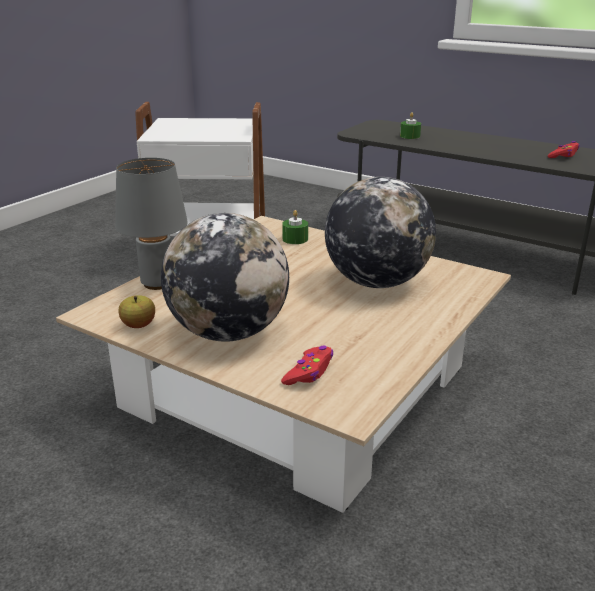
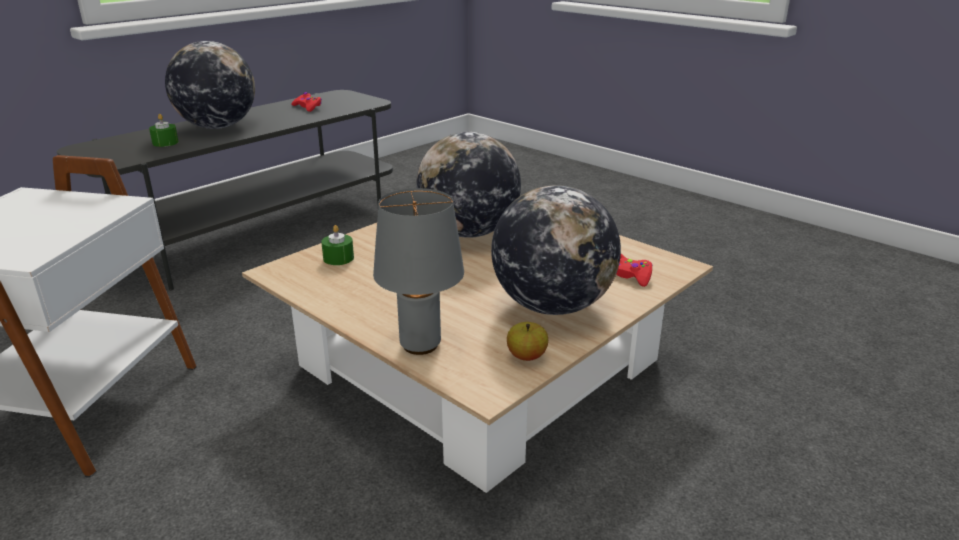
camera: 80 degrees left, 0 degrees up
none -> globe [165,41,255,129]

